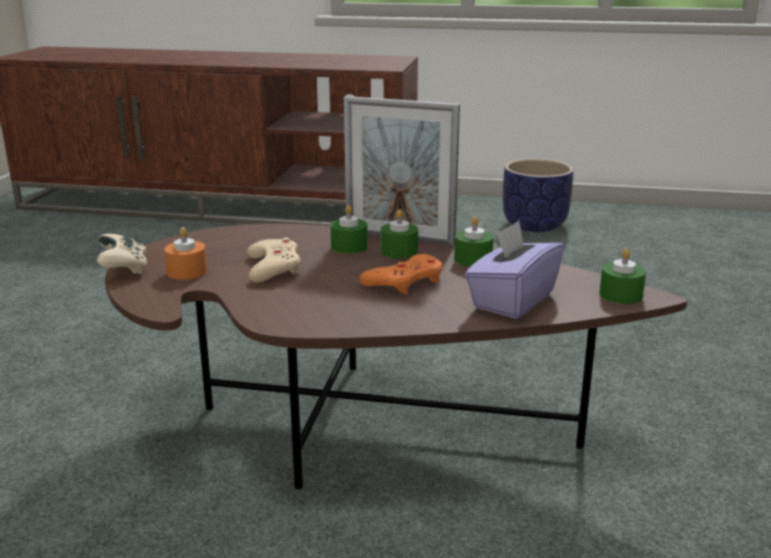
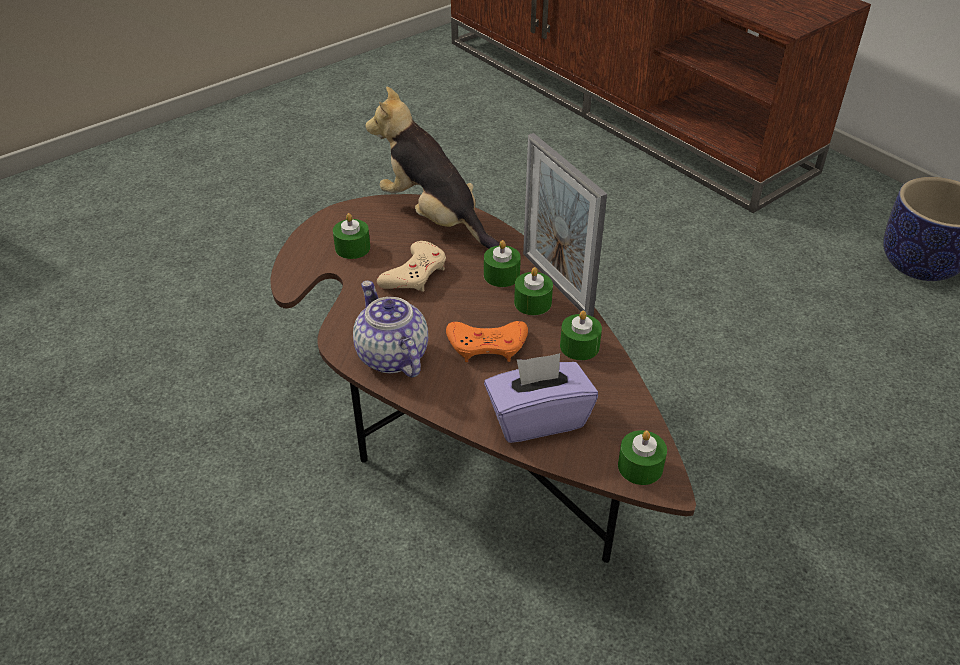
camera: 40 degrees right, 20 degrees up
beige game controller [97,234,147,274] -> none
orange candle [164,227,207,280] -> green candle [333,213,370,259]
none -> teapot [353,281,428,378]
none -> plush toy [365,87,499,249]

